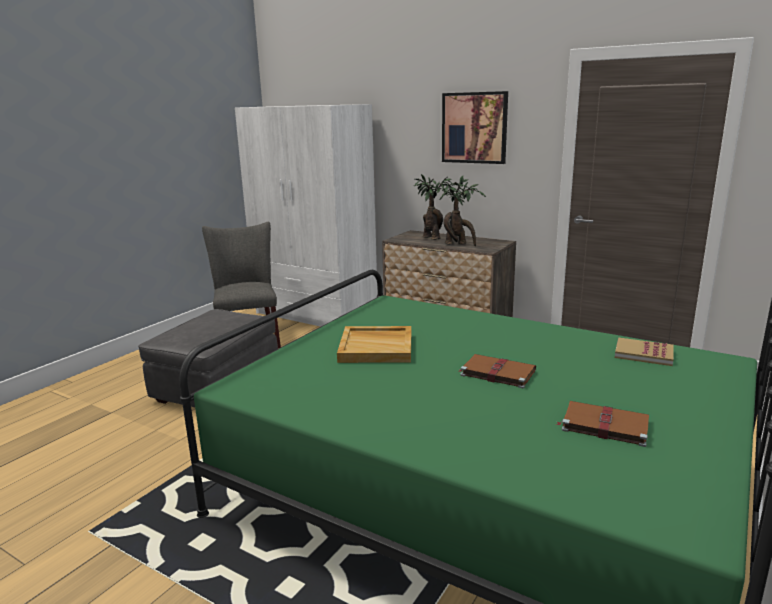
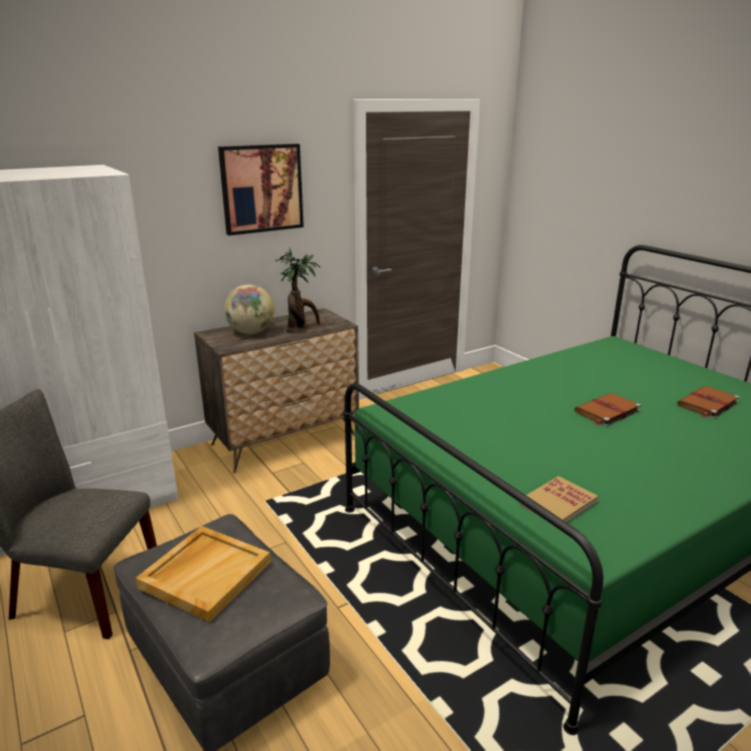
camera: 65 degrees left, 5 degrees up
beige tray [337,326,411,363] -> beige tray moved to [136,526,271,622]
potted plant [414,174,452,240] -> globe [224,284,274,334]
book [615,337,674,366] -> book moved to [520,476,598,523]

